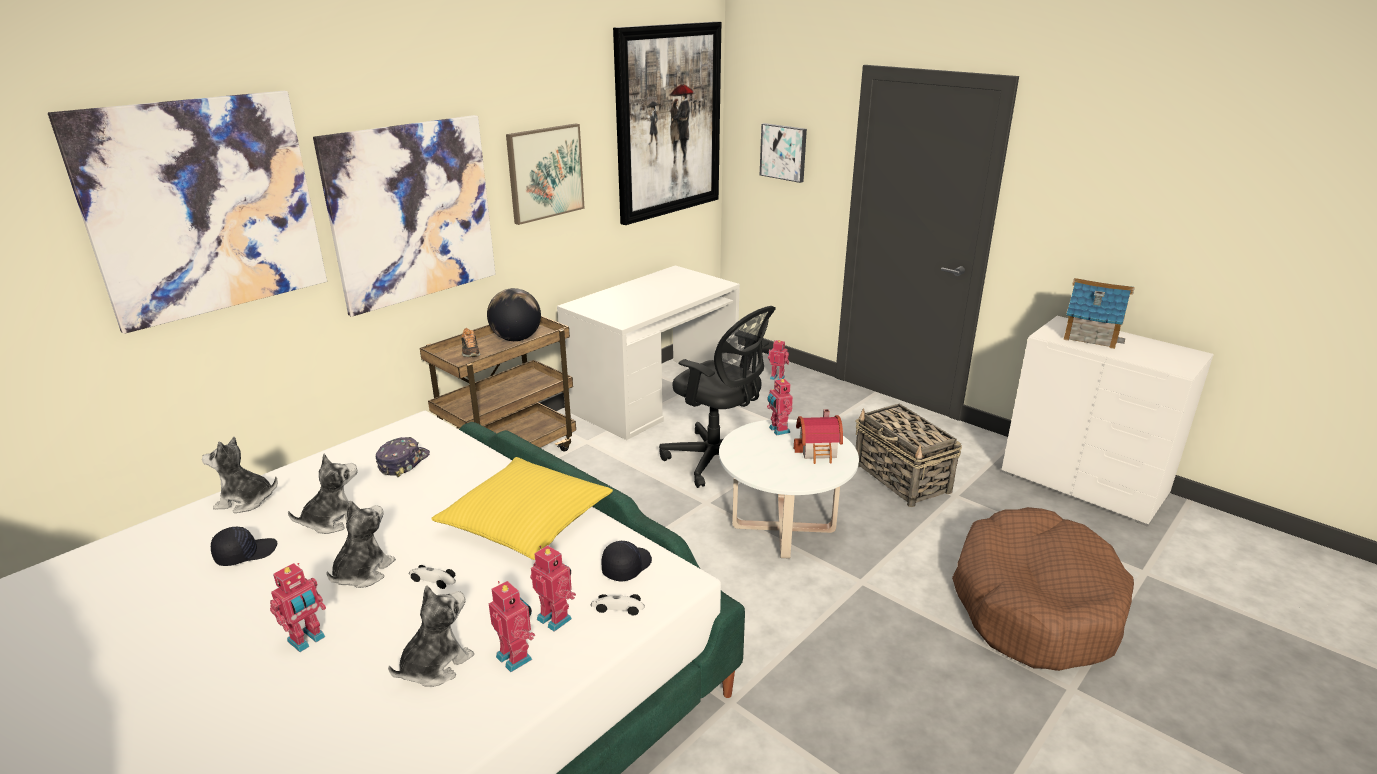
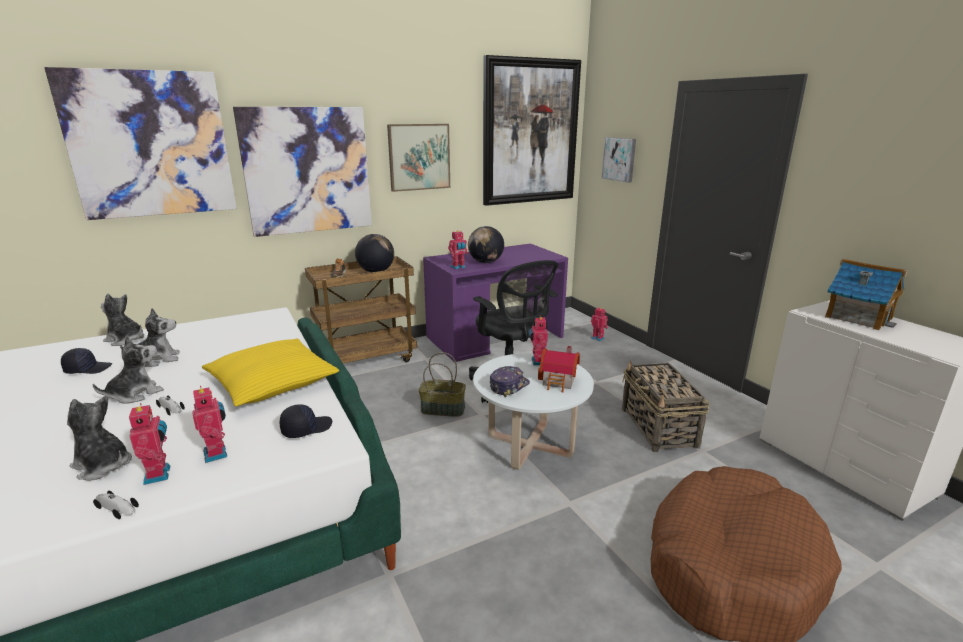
camera: 20 degrees right, 5 degrees down
toy robot [270,563,326,652] -> toy robot moved to [448,230,468,269]
cap [376,437,430,477] -> cap moved to [490,366,530,397]
plush toy [388,585,474,687] -> plush toy turned 120 degrees counterclockwise [67,396,132,481]
white desk [557,265,740,440] -> purple desk [423,244,568,362]
toy car [591,594,645,615] -> toy car moved to [93,491,139,519]
none -> basket [419,352,466,417]
none -> globe [468,226,504,263]

